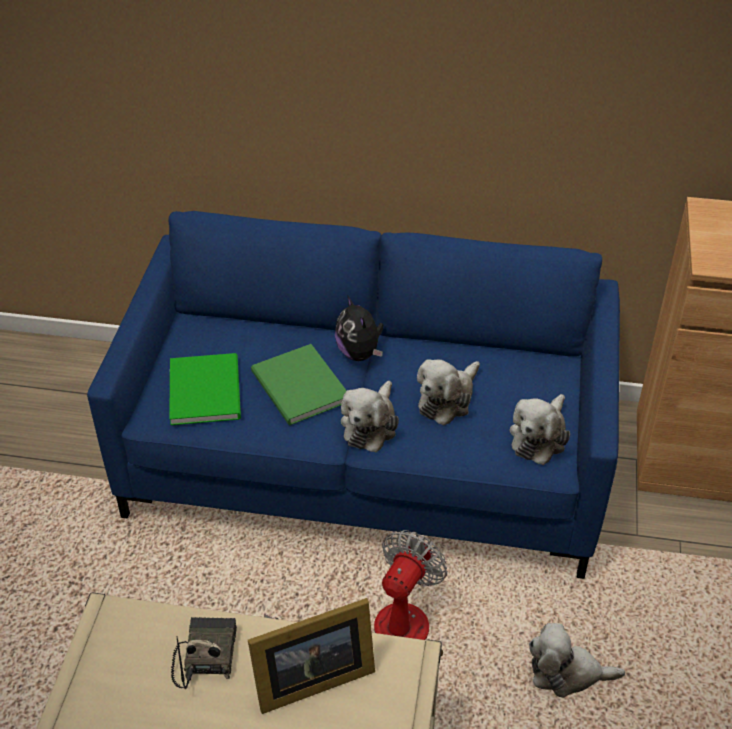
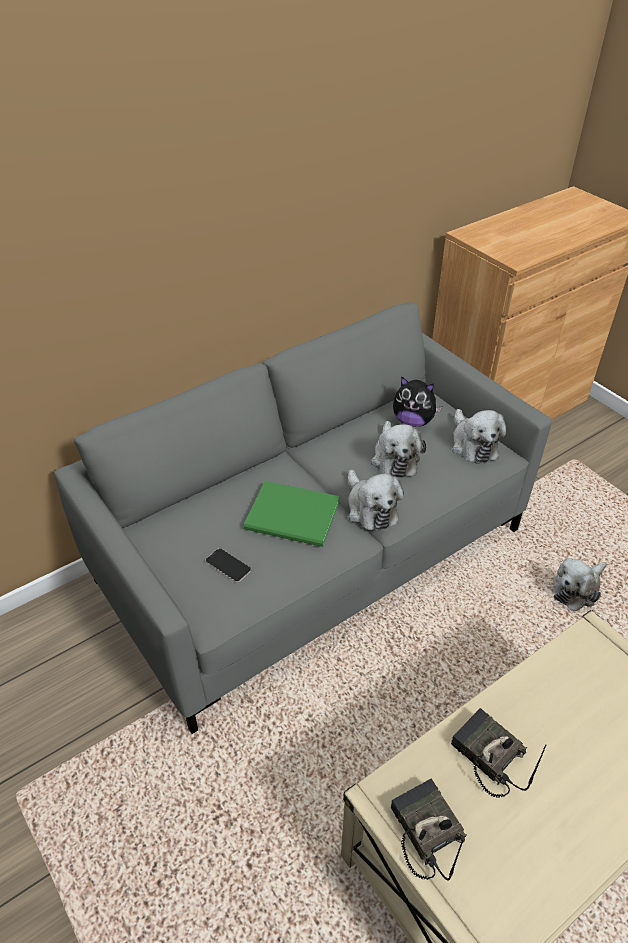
camera: 45 degrees left, 0 degrees up
blue sofa [87,211,620,579] -> grey sofa [54,302,552,734]
green book [169,353,241,425] -> phone [206,548,251,583]
picture frame [248,598,375,714] -> none
fan [264,530,447,640] -> none
plush toy [335,295,383,361] -> plush toy moved to [393,376,442,427]
none -> radio [391,778,467,881]

